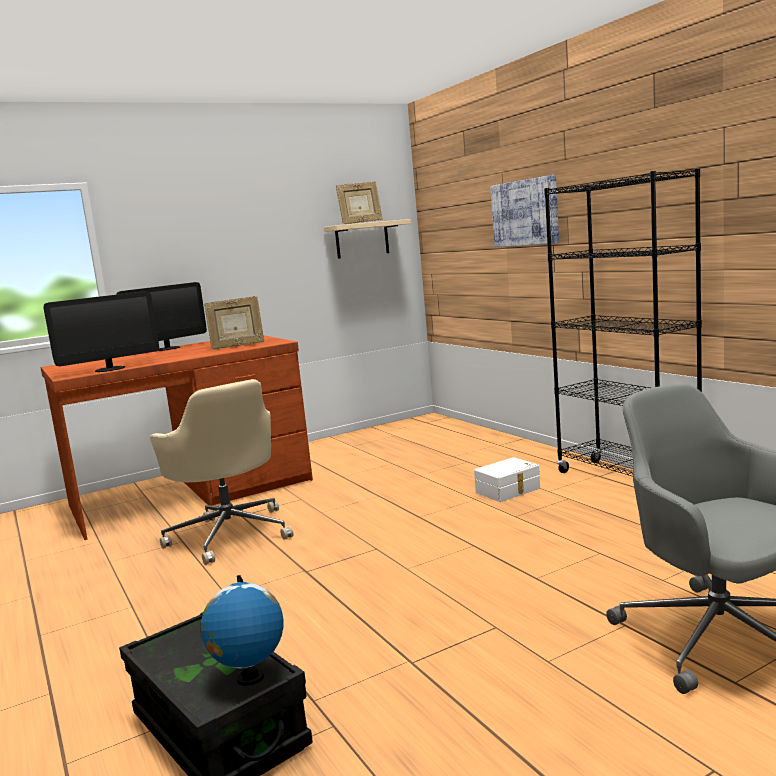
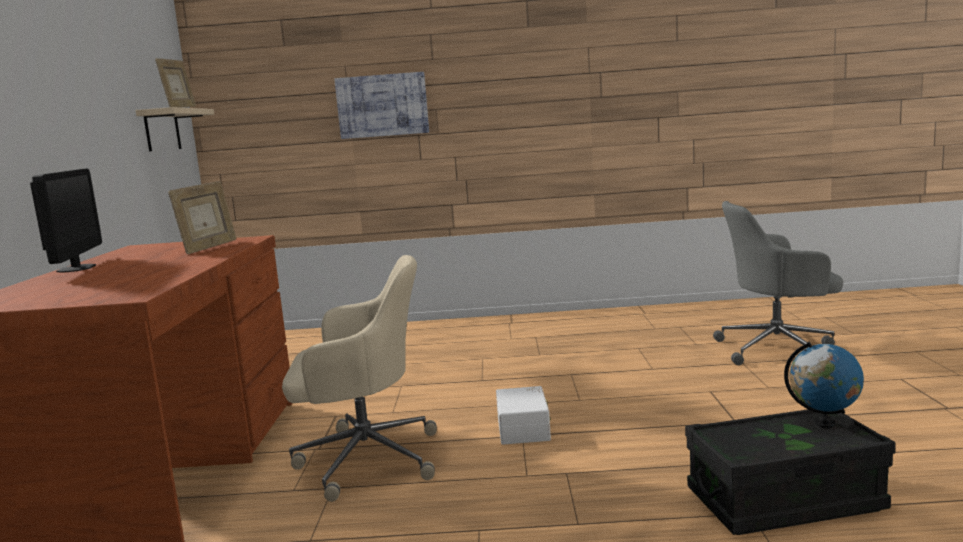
camera: 60 degrees left, 0 degrees up
monitor [43,291,159,372] -> none
white storage box [474,457,540,502] -> white storage box moved to [496,386,551,445]
black bookcase [544,168,702,476] -> none

